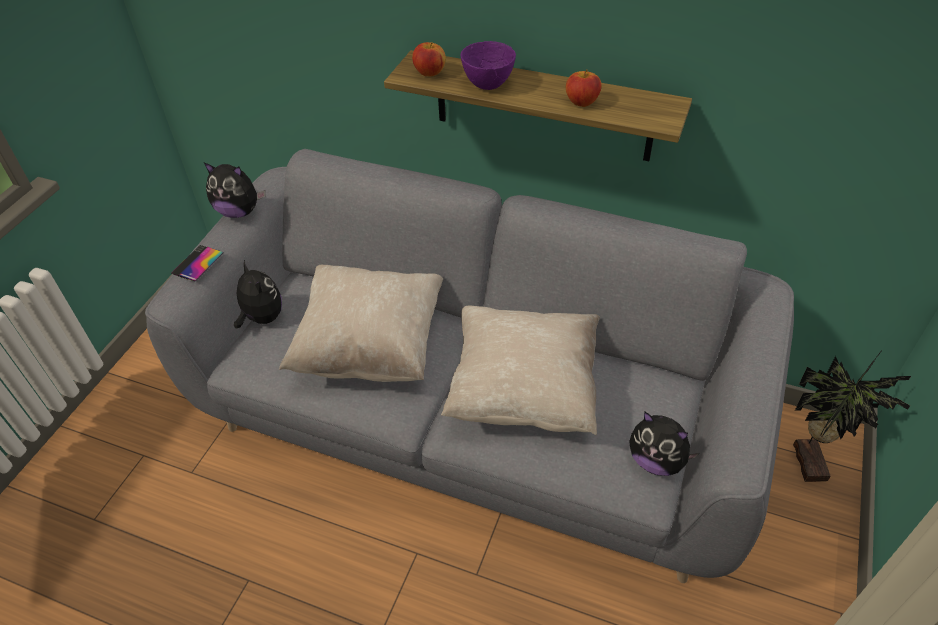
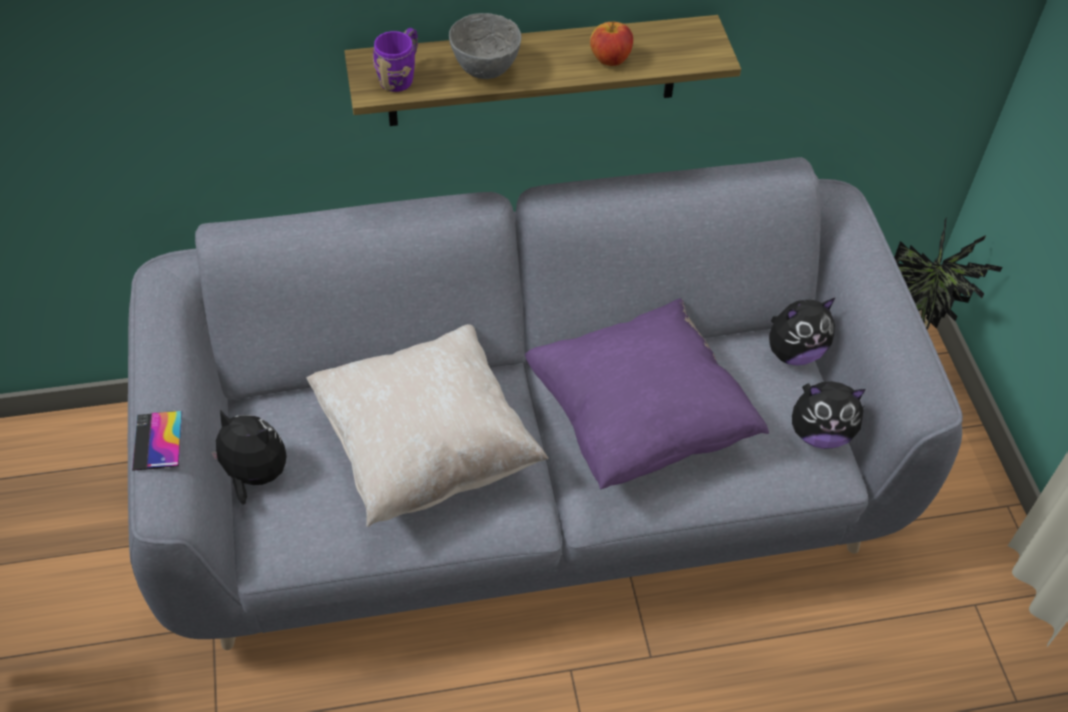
camera: 35 degrees left, 5 degrees up
plush toy [204,163,266,218] -> plush toy moved to [769,298,835,366]
apple [412,42,446,76] -> purple mug [373,28,418,92]
beige pillow [441,305,600,435] -> purple pillow [525,298,769,489]
purple bowl [461,41,516,90] -> grey bowl [449,13,521,79]

